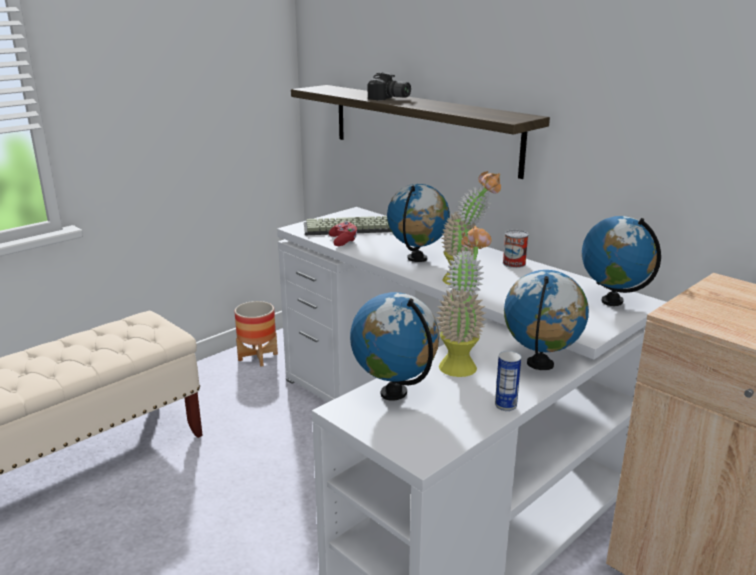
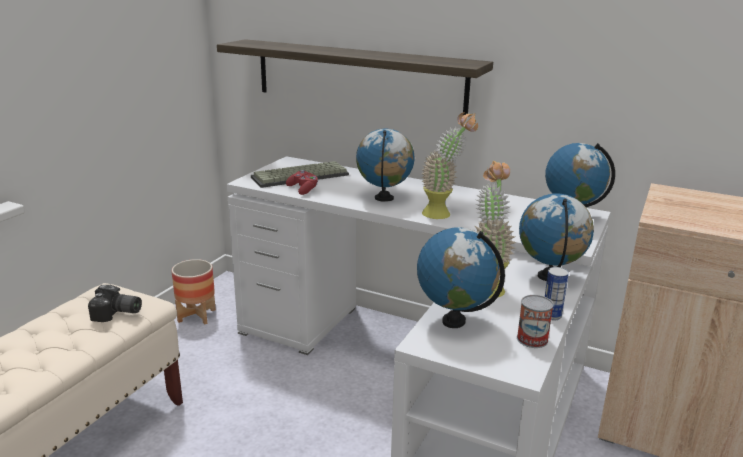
camera: 20 degrees left, 0 degrees up
camera [368,72,411,100] -> camera moved to [88,285,142,322]
can [503,230,528,268] -> can moved to [517,295,554,348]

